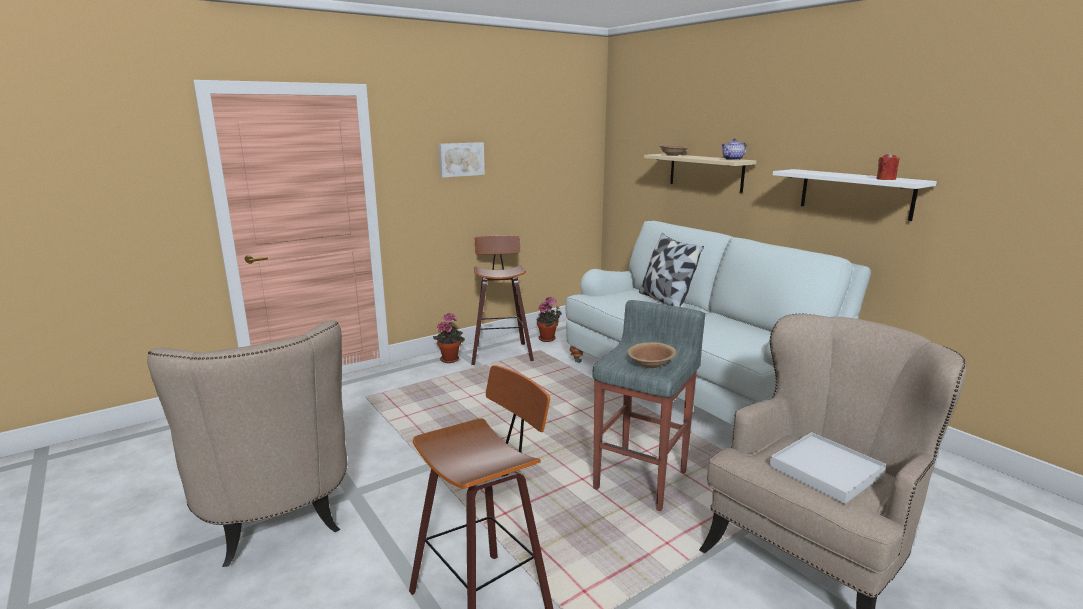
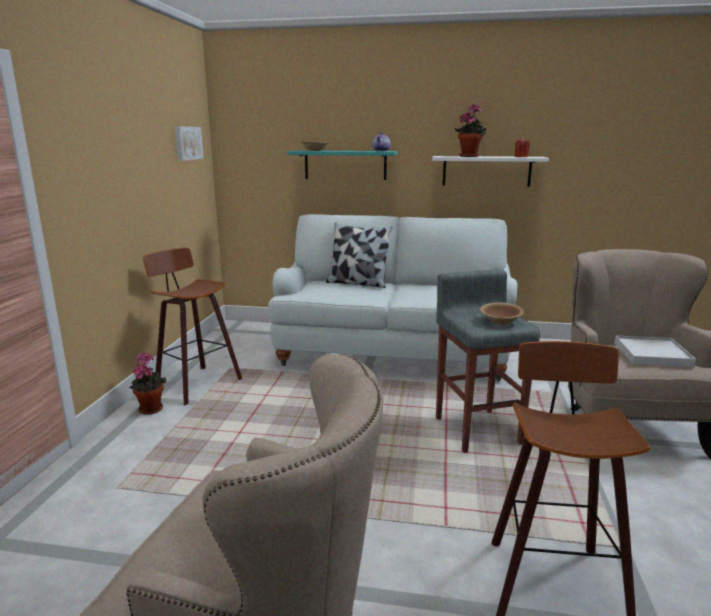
camera: 45 degrees left, 0 degrees up
picture [439,142,485,178] -> picture moved to [175,126,204,161]
potted plant [537,297,562,342] -> potted plant moved to [455,105,486,157]
beige shelf [644,154,756,193] -> turquoise shelf [287,151,397,180]

